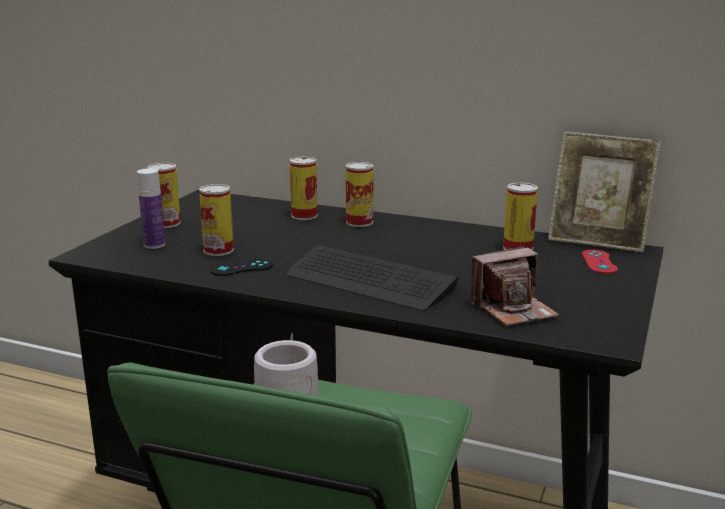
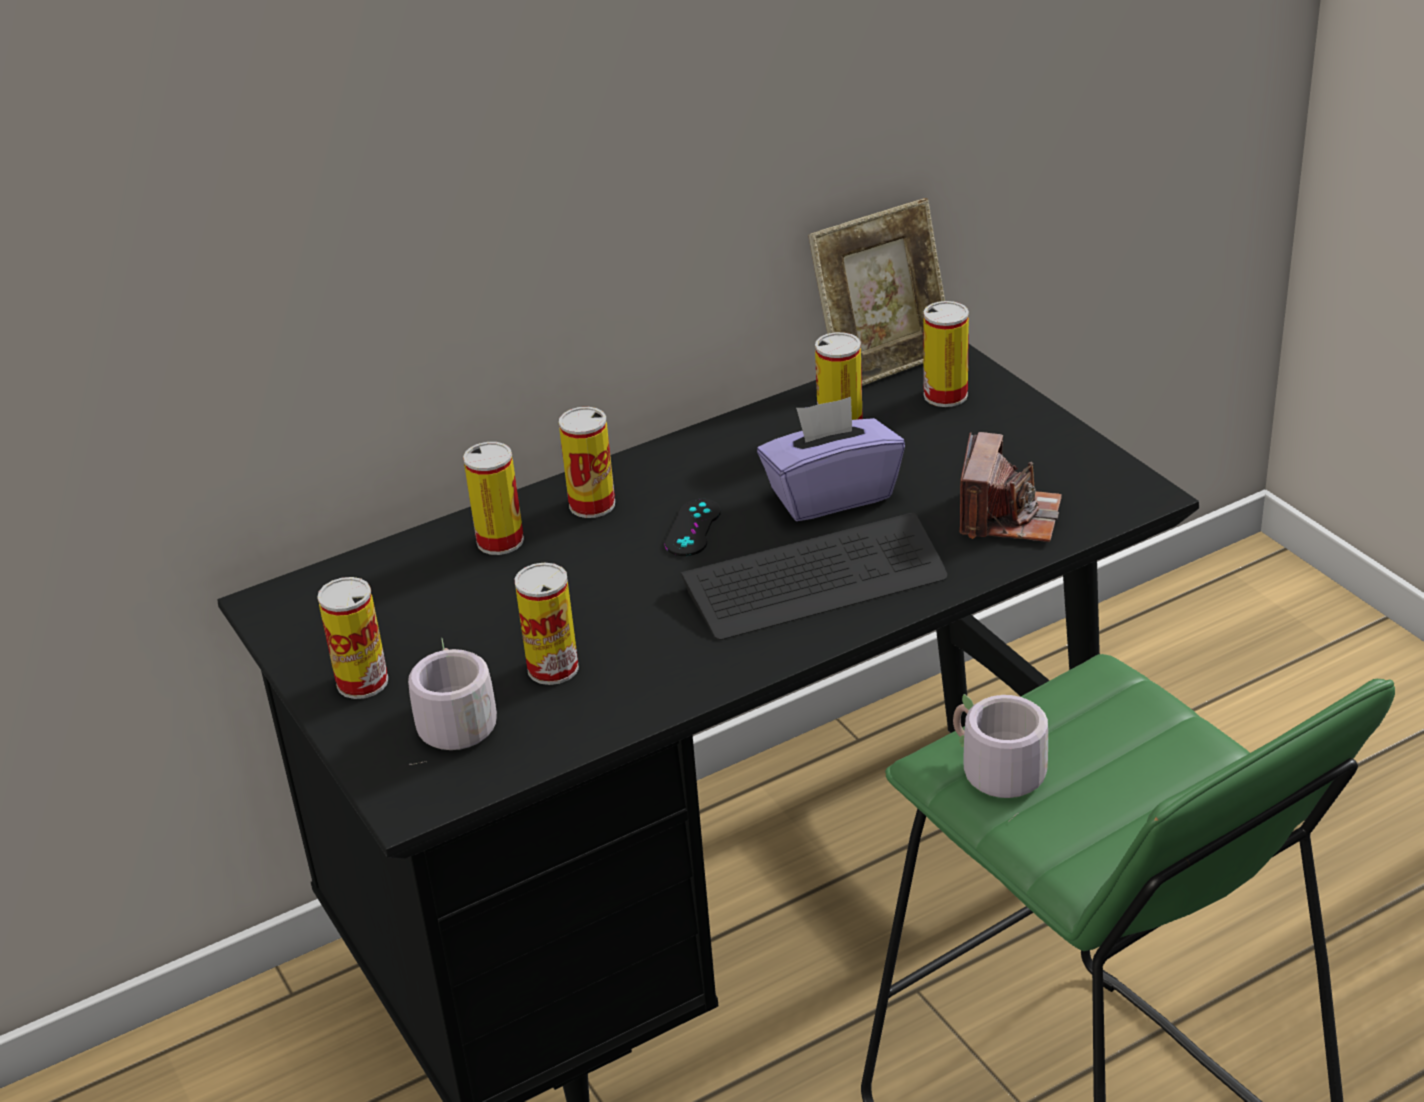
camera: 50 degrees left, 15 degrees up
bottle [137,168,165,249] -> grey mug [408,638,497,765]
black game controller [210,259,273,276] -> black game controller moved to [664,499,721,556]
red game controller [582,250,618,274] -> can [923,301,969,407]
none -> purple tissue box [757,397,905,521]

